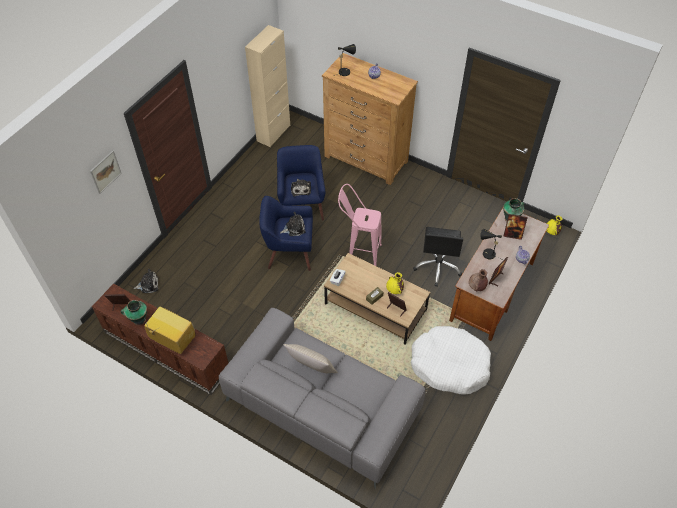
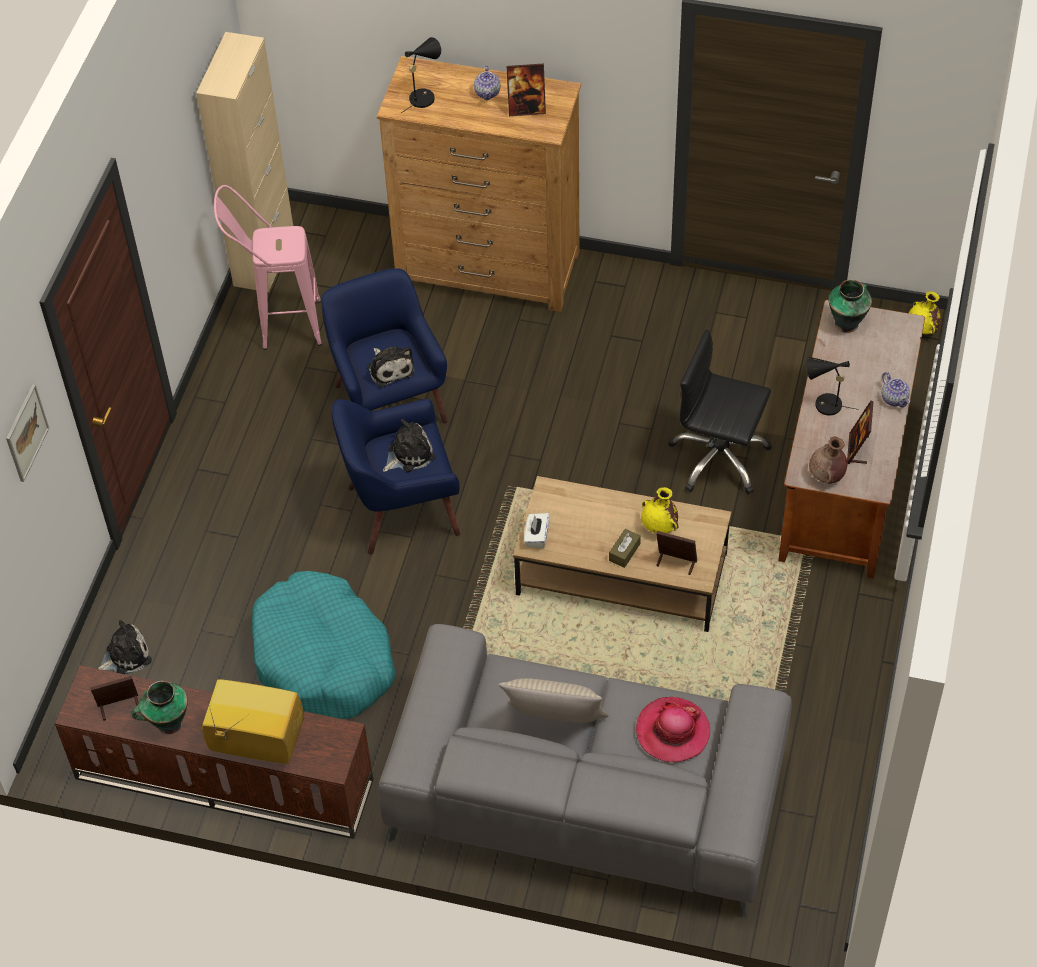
camera: 15 degrees left, 0 degrees up
pink stool [338,184,382,266] -> pink stool moved to [214,185,322,350]
white dog bed [411,326,491,395] -> none
black office chair [413,227,463,287] -> black office chair turned 120 degrees clockwise [668,329,772,494]
picture frame [503,214,528,240] -> picture frame moved to [506,63,546,116]
none -> turquoise dog bed [252,571,396,719]
none -> hat [636,697,710,762]

